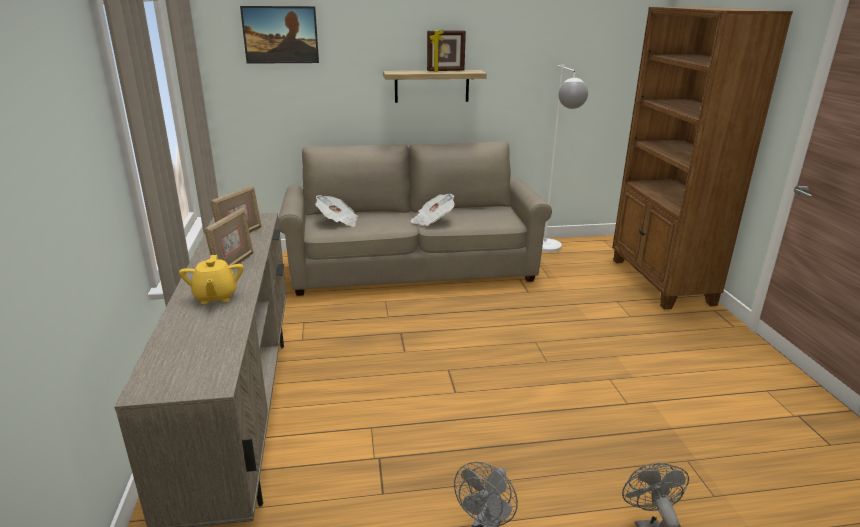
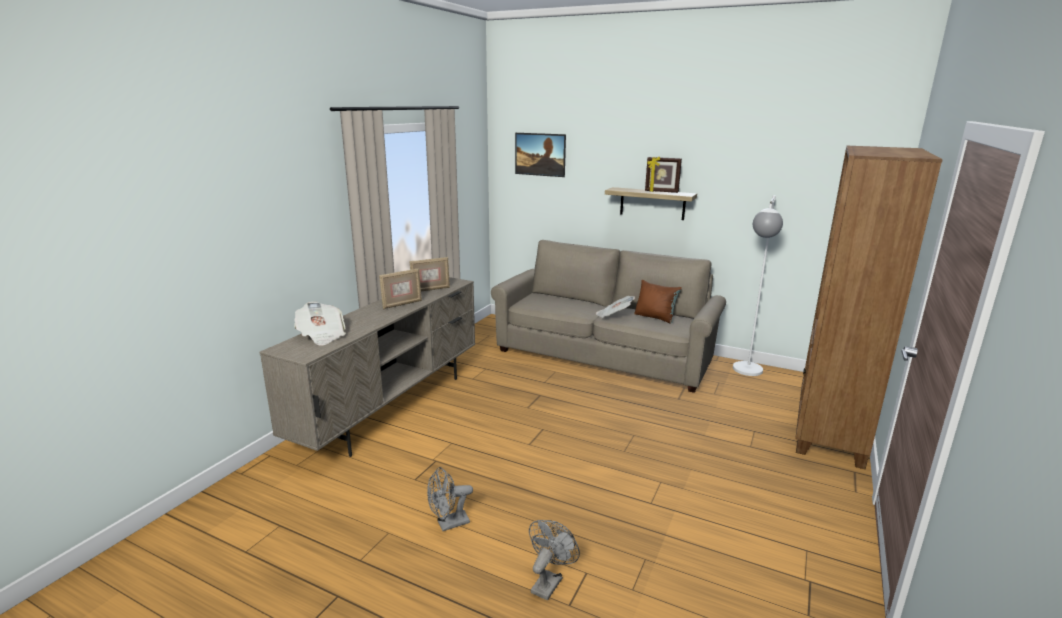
camera: 35 degrees right, 5 degrees down
yellow teapot [179,255,244,304] -> none
newspaper [316,195,358,227] -> newspaper moved to [294,302,346,346]
none -> brown pillow [634,280,682,324]

